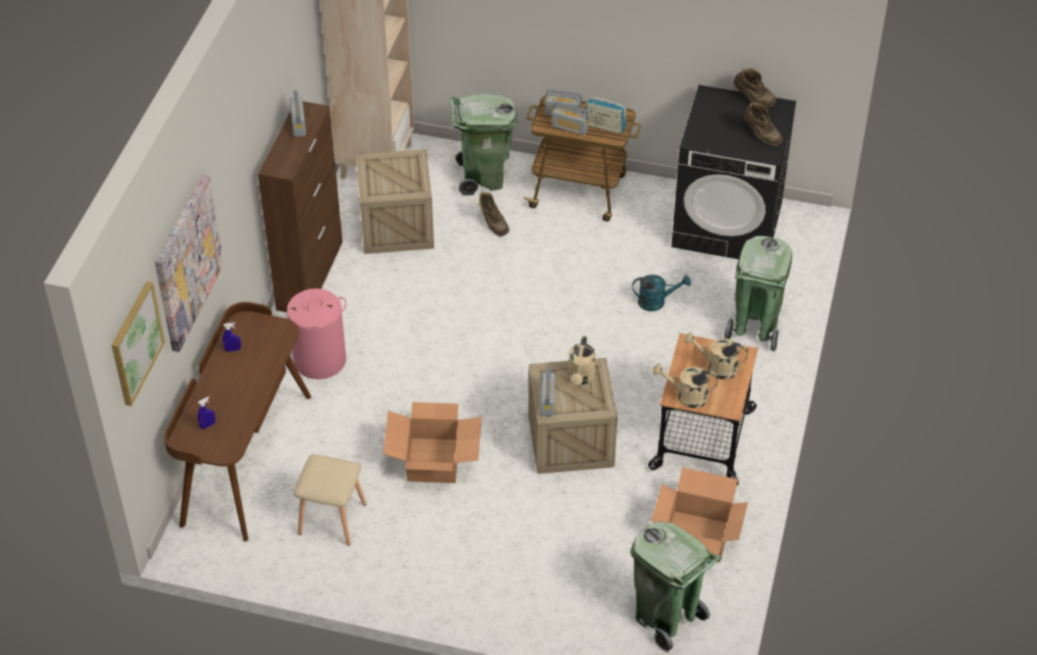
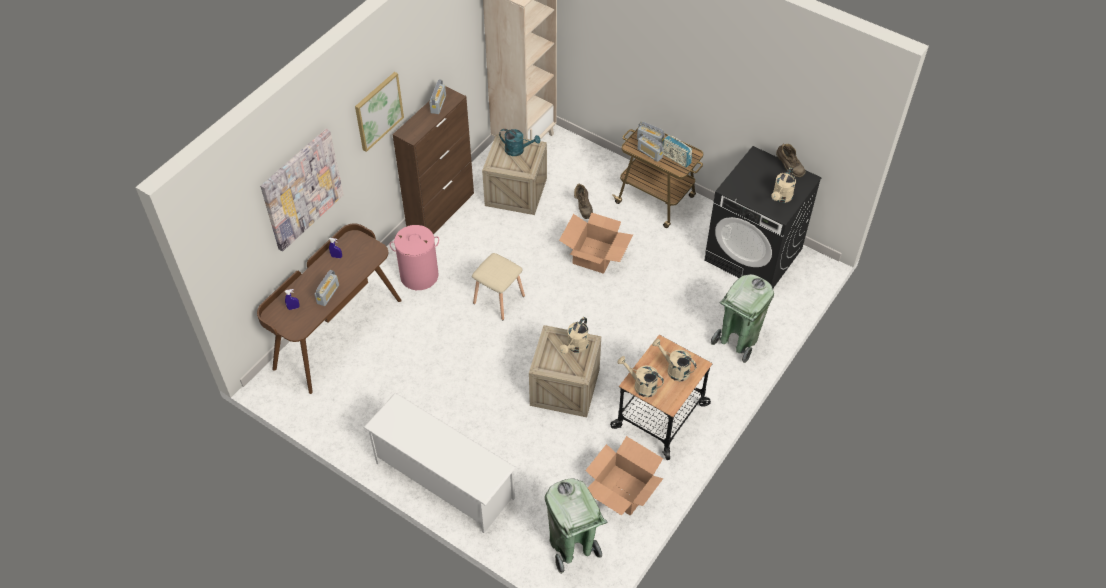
camera: 20 degrees right, 5 degrees up
picture [112,281,165,406] -> picture moved to [355,72,404,152]
beige stool [294,454,366,546] -> beige stool moved to [472,253,525,320]
cardboard box [383,402,482,483] -> cardboard box moved to [559,212,633,274]
green trash can [450,94,517,196] -> none
radio [540,367,555,416] -> radio moved to [314,270,339,306]
turquoise watering can [632,275,691,311] -> turquoise watering can moved to [499,129,540,156]
brown boot [744,102,783,146] -> beige watering can [771,168,796,203]
none -> white shoe rack [363,393,516,533]

